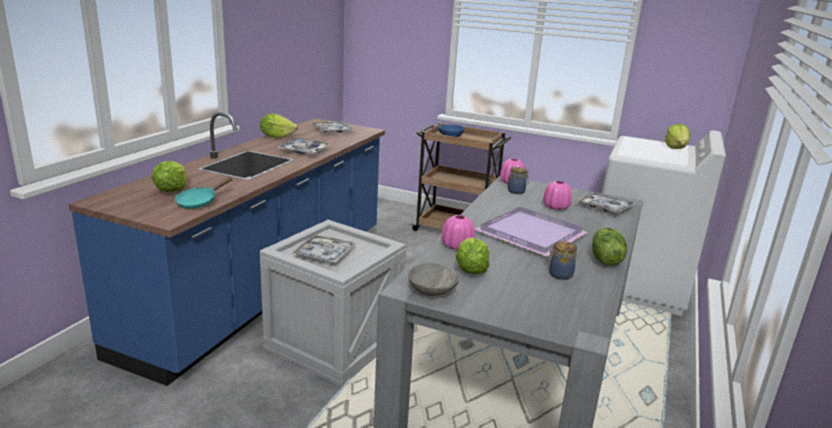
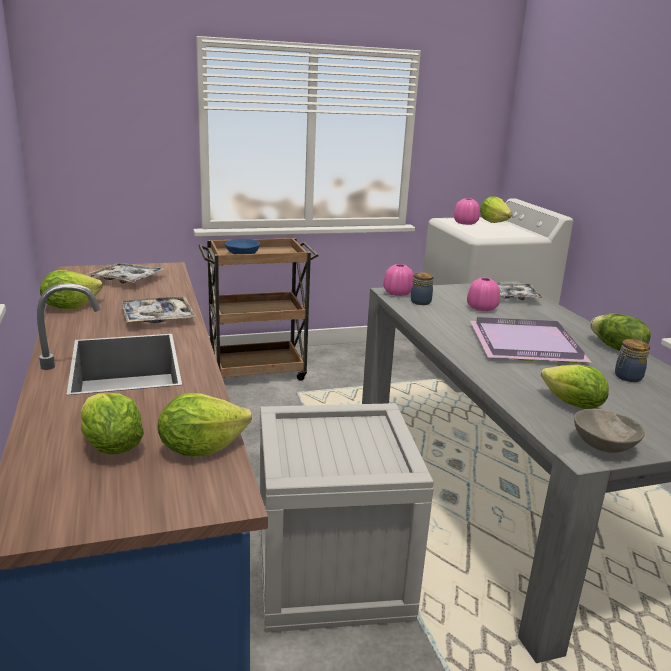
camera: 40 degrees left, 0 degrees up
turquoise frying pan [175,177,233,209] -> lettuce [158,393,252,457]
tray [292,234,355,263] -> none
pink vase [441,215,475,250] -> pink vase moved to [454,198,480,225]

